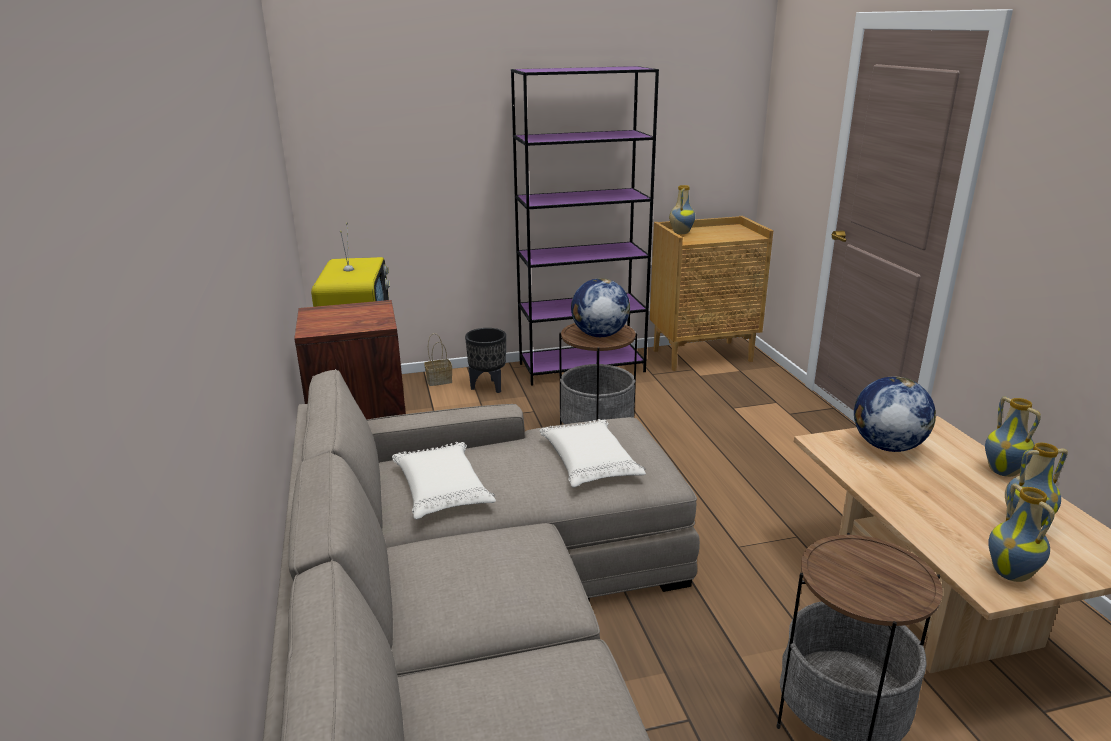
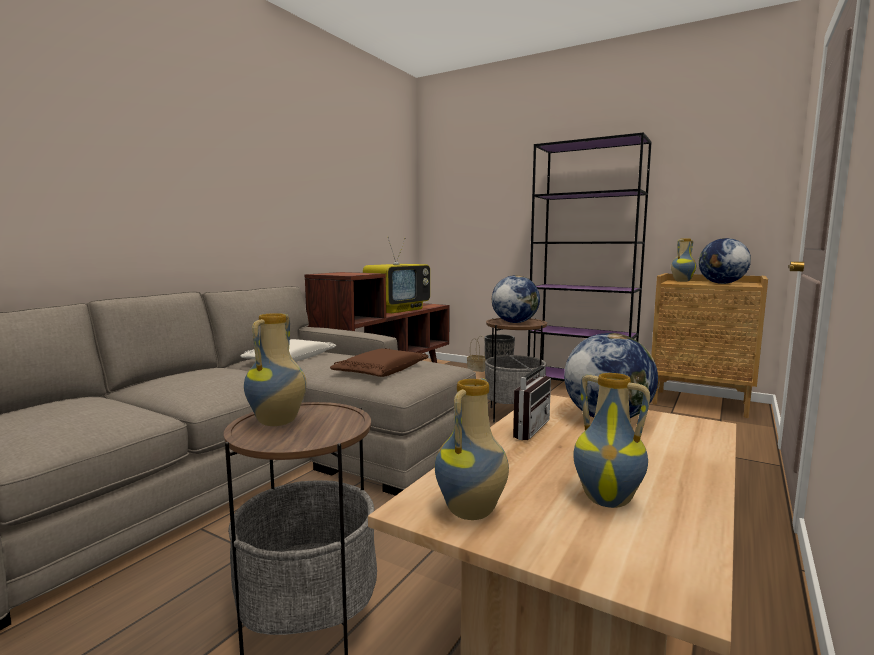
camera: 45 degrees right, 15 degrees down
white pillow [539,419,646,488] -> brown pillow [330,348,429,377]
vase [985,396,1041,477] -> vase moved to [244,313,307,426]
none -> radio [507,354,551,440]
none -> globe [698,238,751,284]

